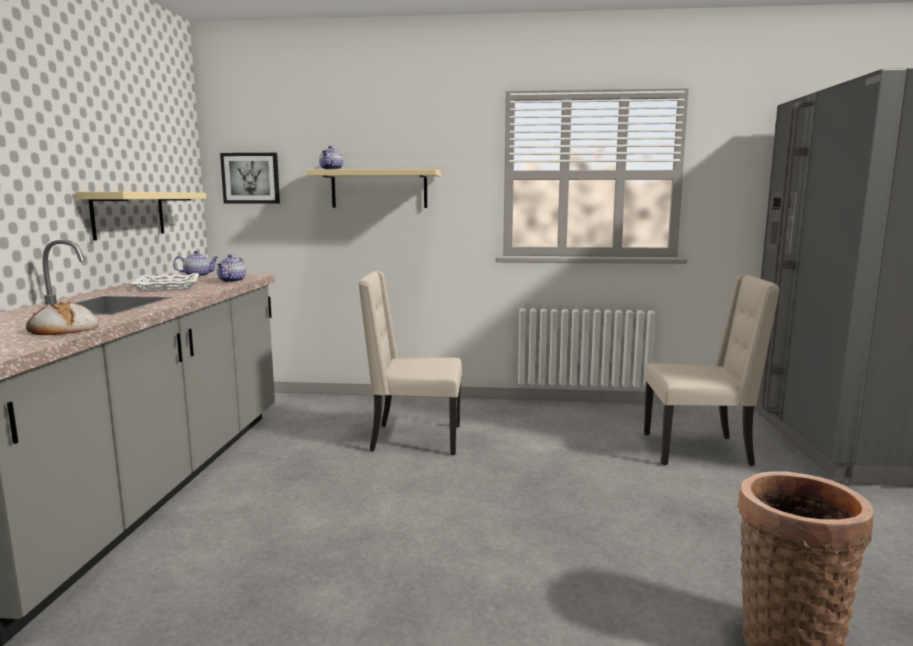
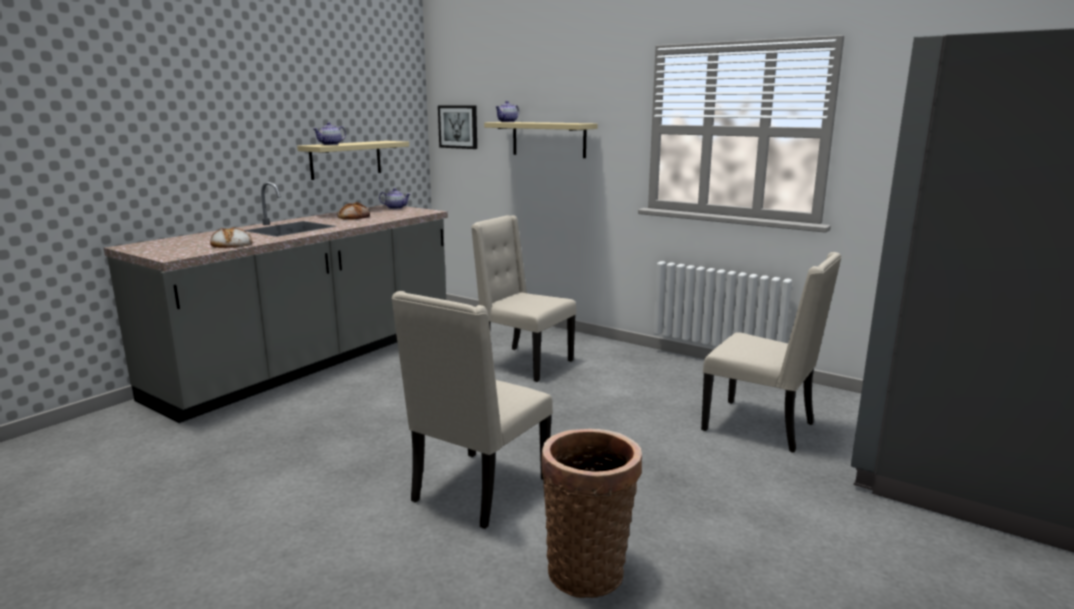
camera: 30 degrees right, 5 degrees up
white tray [131,273,199,291] -> bread [337,202,370,220]
teapot [217,254,246,282] -> teapot moved to [313,122,346,145]
none -> beige chair [391,291,553,529]

